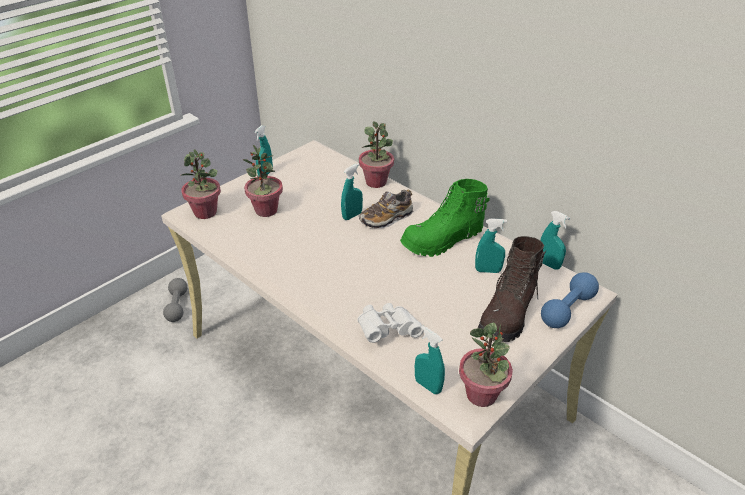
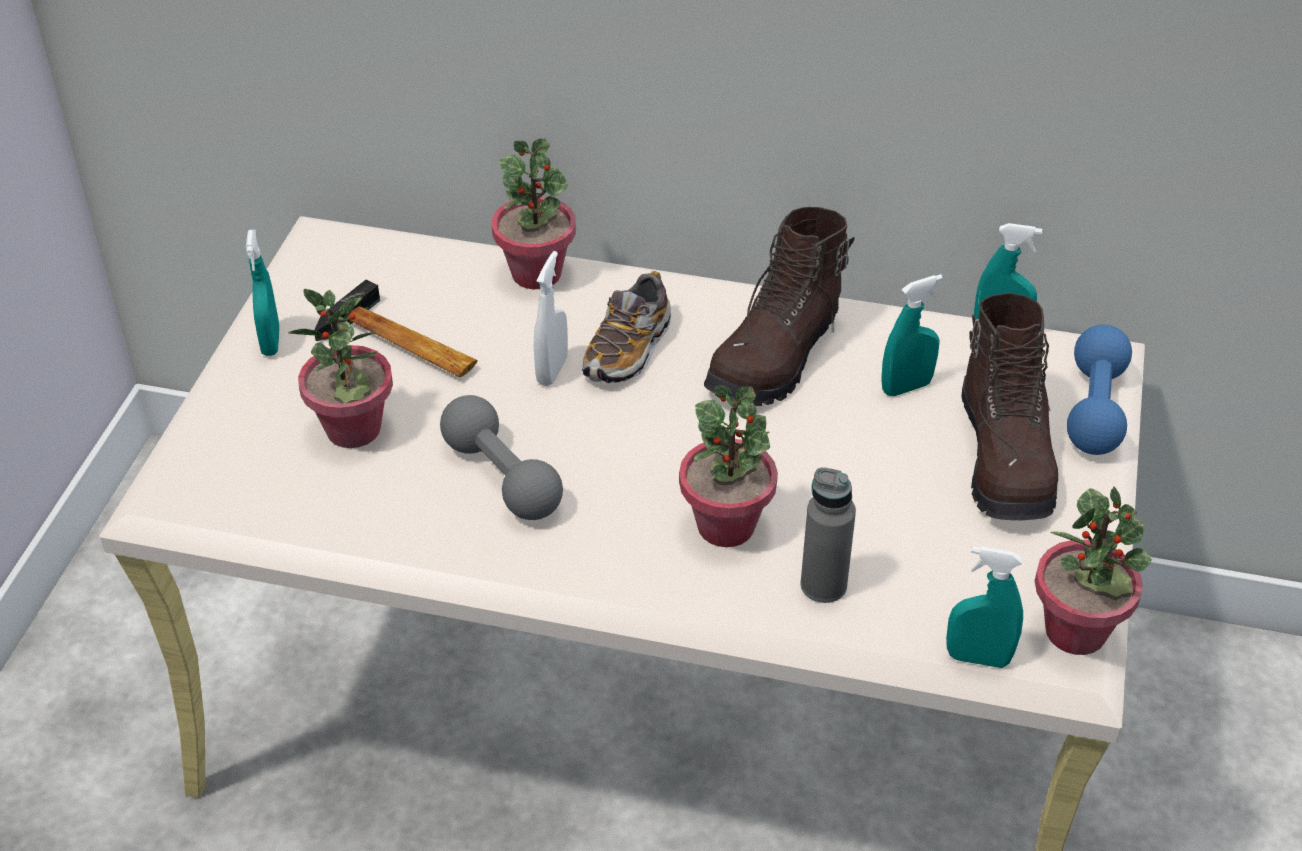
camera: 30 degrees left, 5 degrees up
grey dumbbell [163,278,187,322] -> grey dumbbell moved to [440,395,563,520]
potted plant [181,149,221,219] -> potted plant moved to [679,385,778,547]
turquoise spray bottle [341,163,363,220] -> white spray bottle [534,251,568,386]
white binoculars [357,303,424,343] -> grey bottle [800,467,856,603]
green boot [400,179,490,257] -> brown boot [704,207,855,406]
none -> hammer [314,280,478,377]

